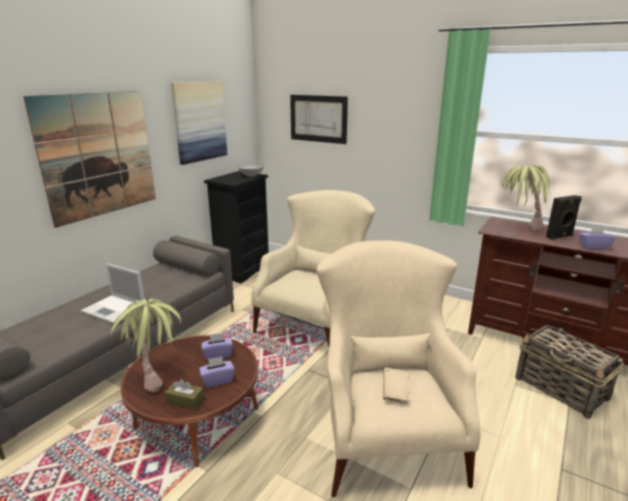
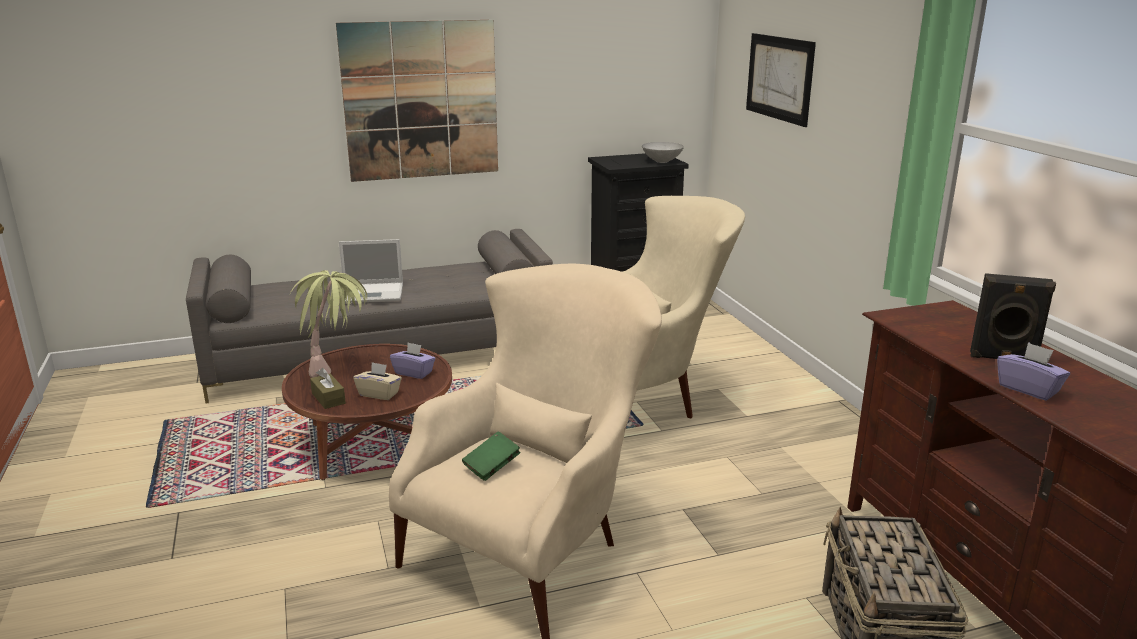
camera: 40 degrees right, 0 degrees up
laptop [81,263,145,324] -> laptop turned 75 degrees counterclockwise [339,239,403,303]
picture [171,81,227,165] -> none
purple tissue box [199,356,235,388] -> beige tissue box [353,362,402,400]
beige book [383,368,409,404] -> green book [462,431,520,481]
potted plant [500,165,550,232] -> none

